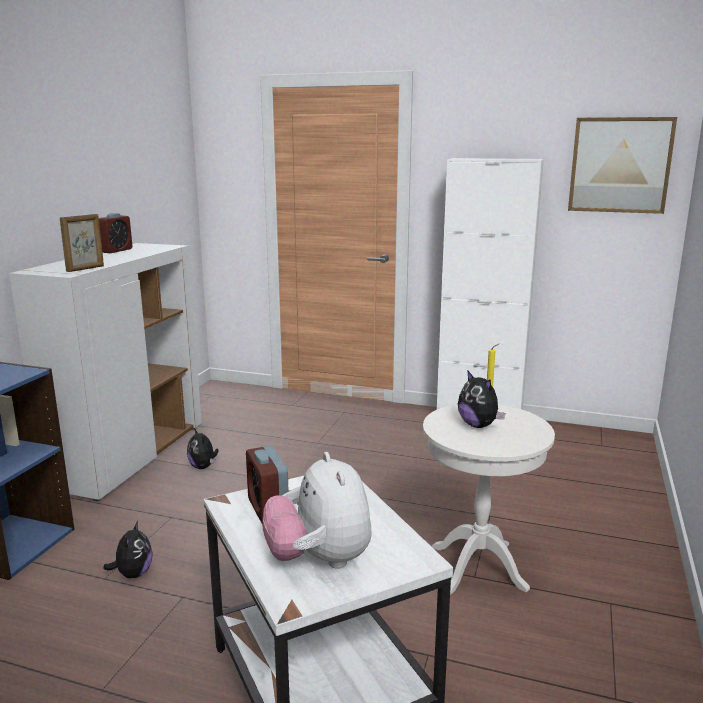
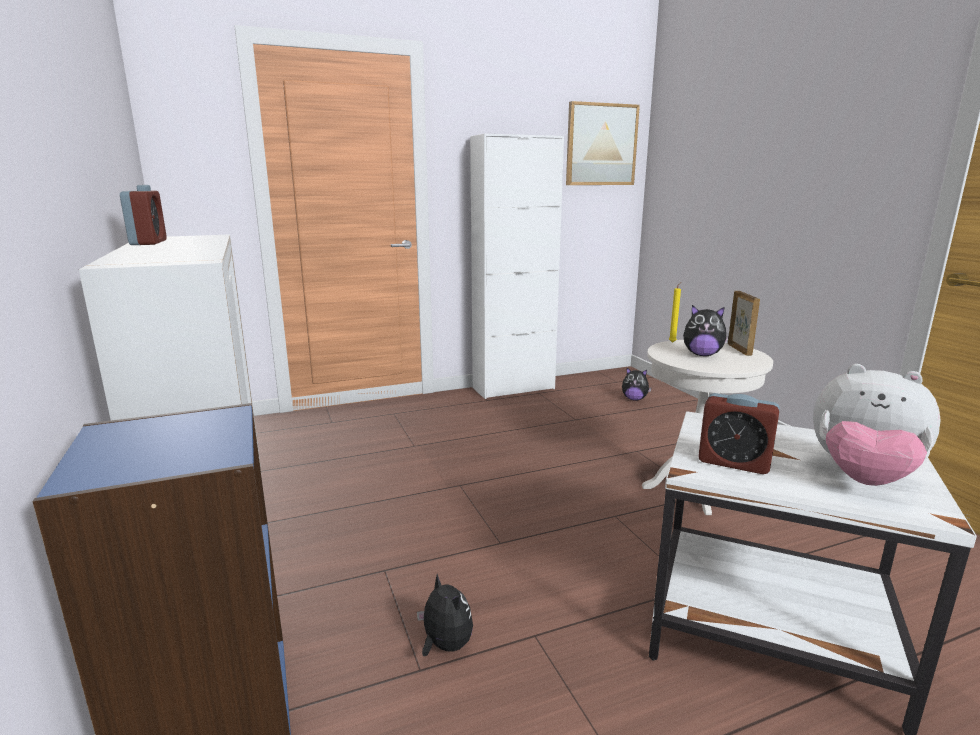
camera: 40 degrees left, 0 degrees up
picture frame [60,214,104,272] -> picture frame moved to [728,291,760,356]
plush toy [187,428,218,469] -> plush toy moved to [622,368,652,401]

